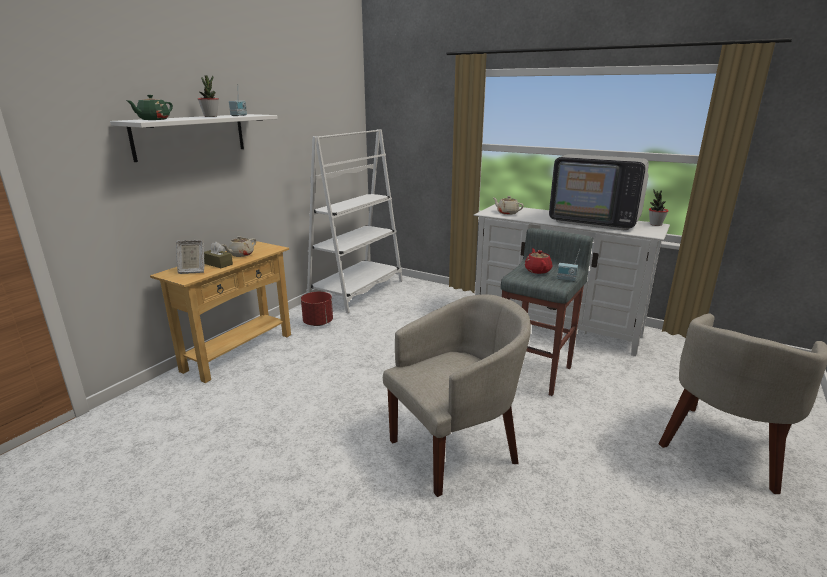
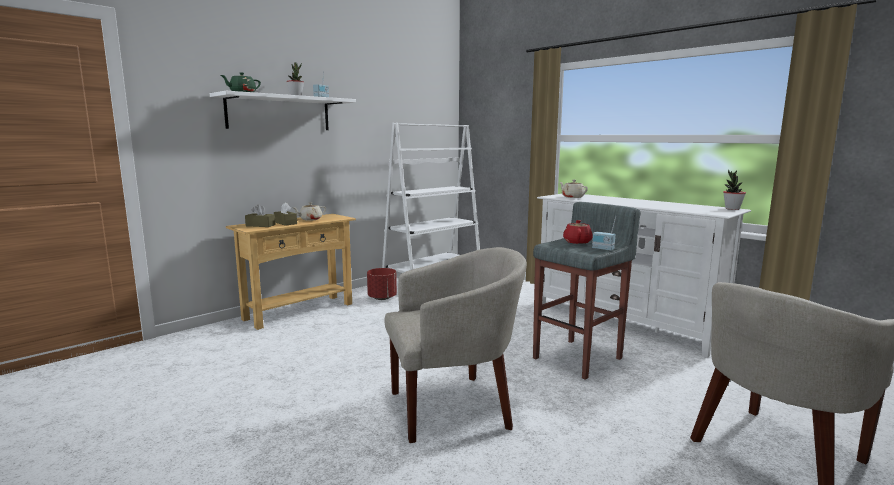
camera: 15 degrees right, 10 degrees down
picture frame [176,240,204,274] -> brown tissue box [245,204,275,227]
television [549,154,649,230] -> none

